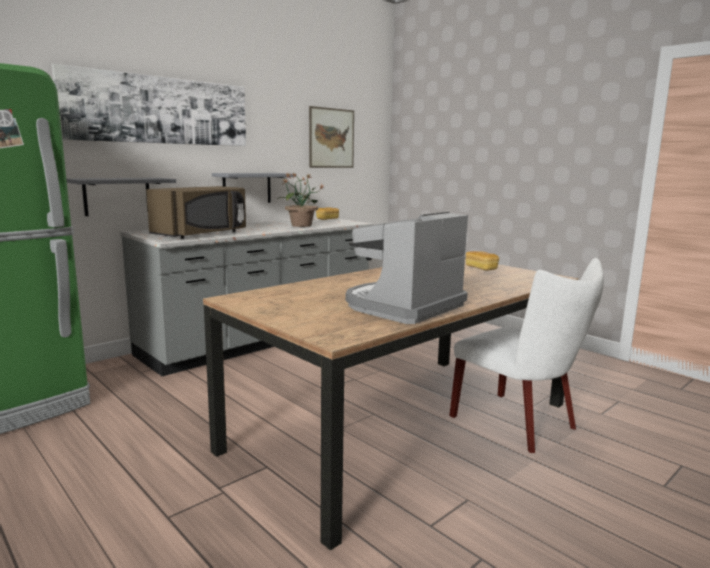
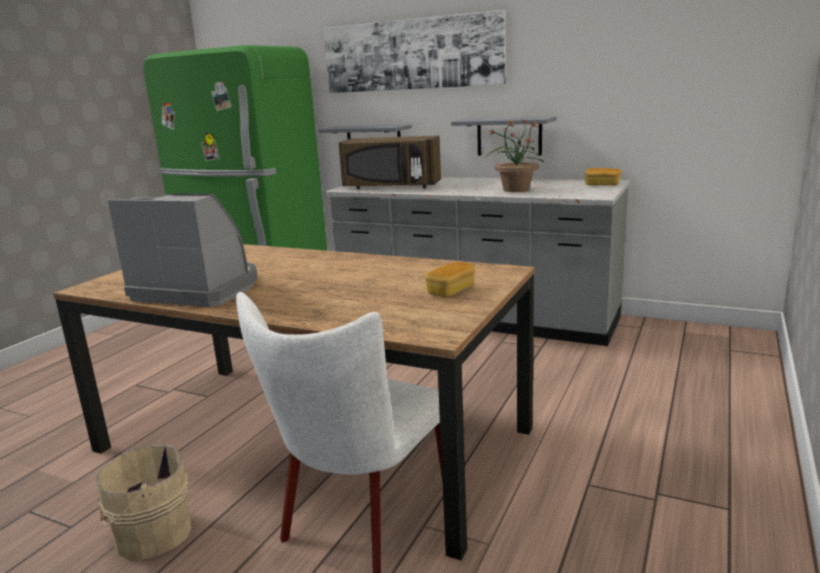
camera: 70 degrees right, 5 degrees up
picture [309,106,354,168] -> none
none -> beige bucket [95,445,191,560]

